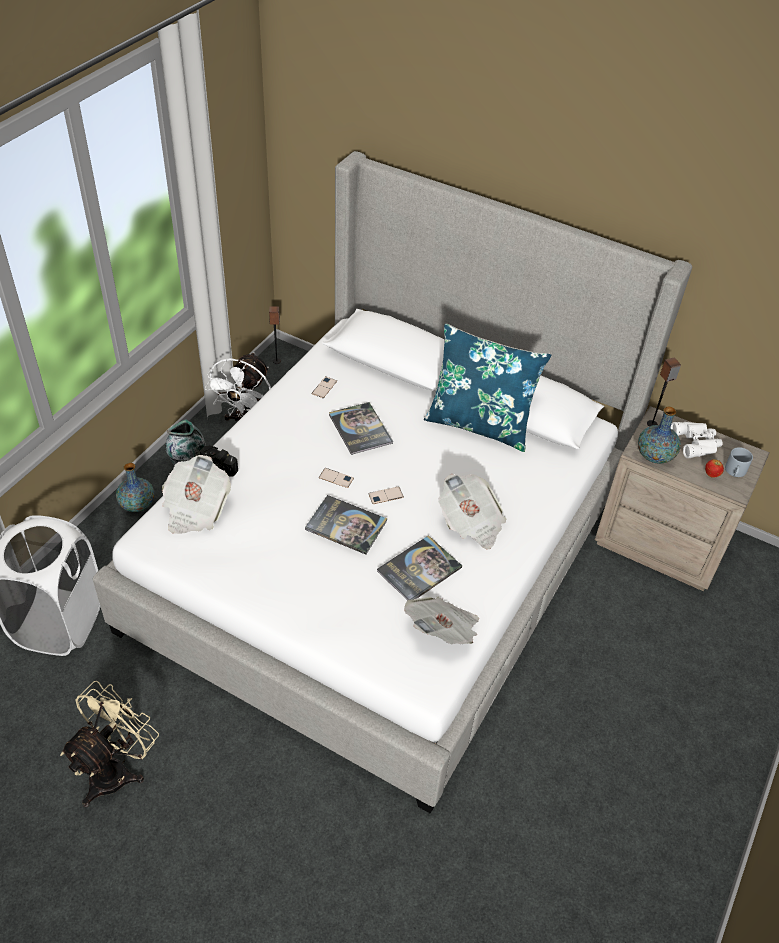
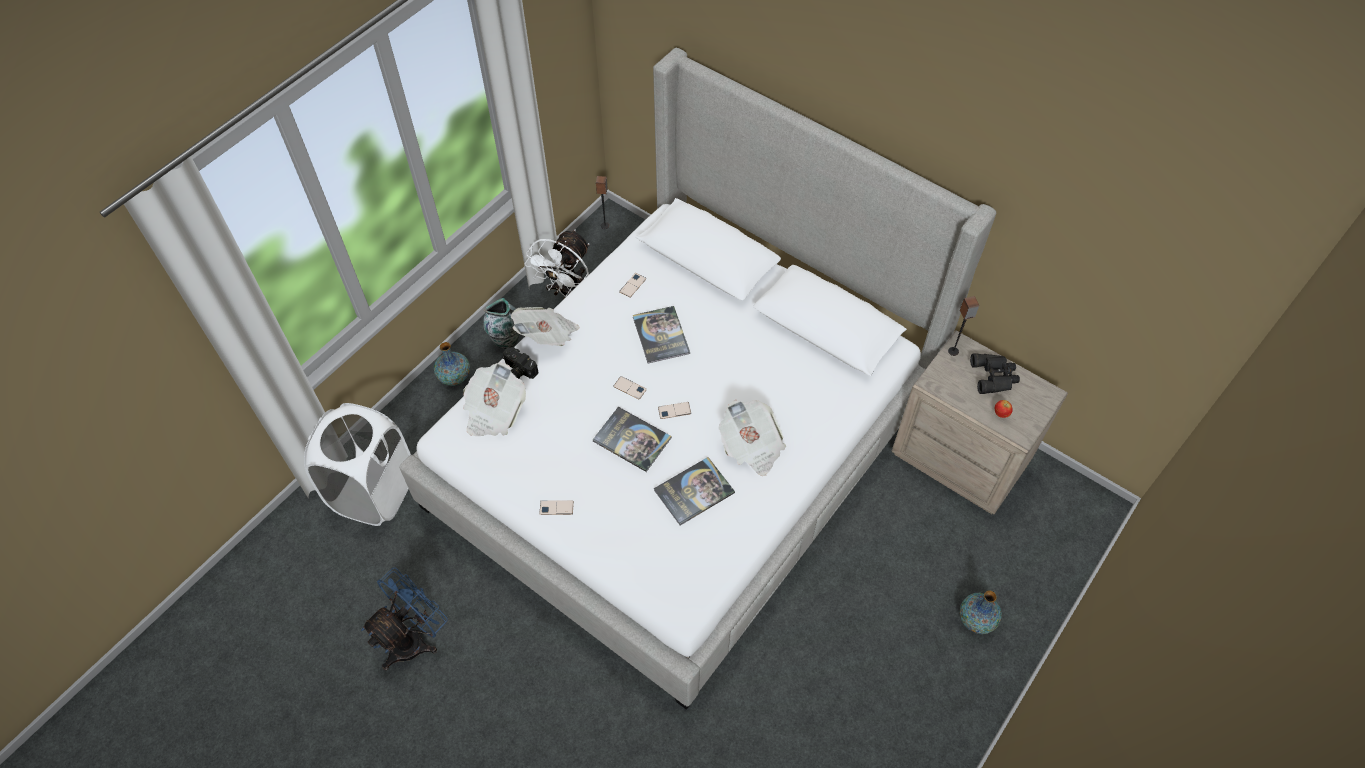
camera: 10 degrees right, 10 degrees up
beige fan [60,681,159,807] -> blue fan [361,568,448,670]
newspaper [404,597,479,644] -> newspaper moved to [511,307,580,346]
blue pillow [424,324,552,452] -> none
vase [638,406,681,464] -> vase moved to [959,590,1002,634]
white binoculars [670,422,723,458] -> black binoculars [970,353,1020,394]
grey mug [725,447,753,477] -> none
none -> phone [539,500,574,515]

